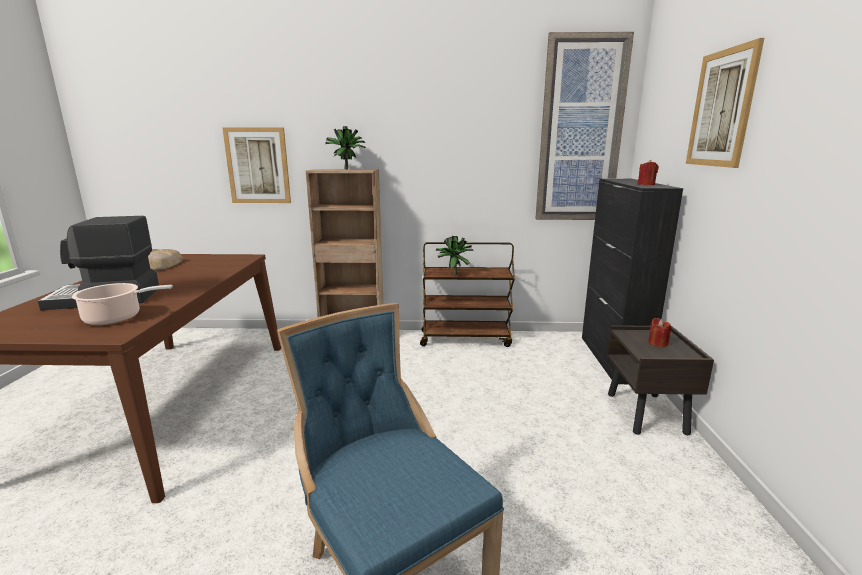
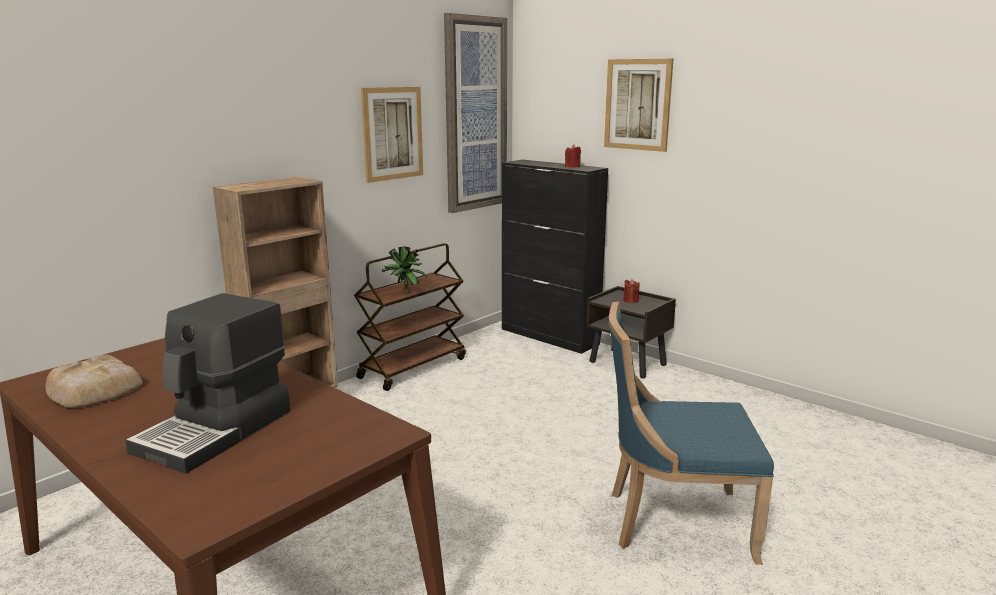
camera: 50 degrees left, 0 degrees up
cooking pot [72,283,173,325] -> none
picture [222,128,291,203] -> picture moved to [361,87,423,183]
potted plant [325,126,366,169] -> none

